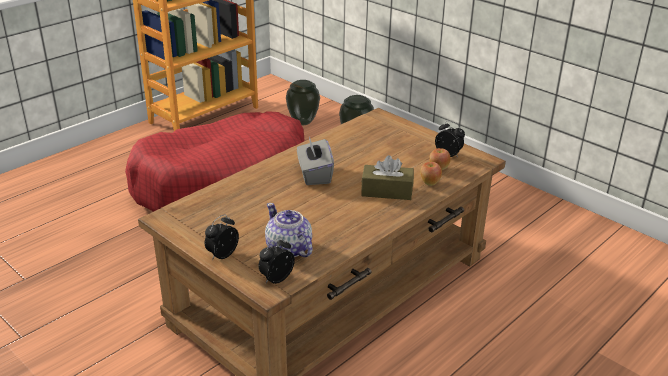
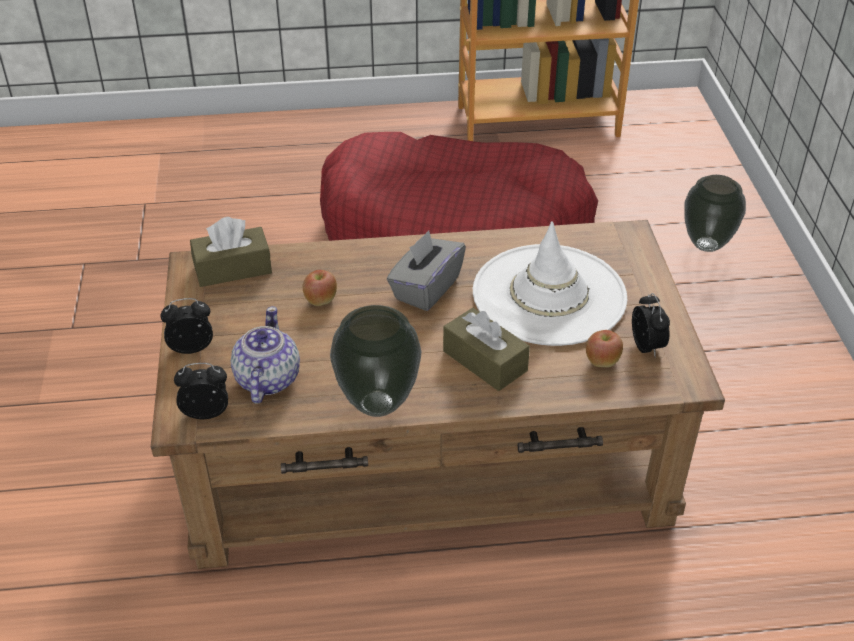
camera: 40 degrees right, 10 degrees up
vase [286,80,320,125] -> vase moved to [330,305,421,417]
apple [420,162,442,186] -> apple moved to [303,270,337,306]
none -> brown tissue box [190,217,272,287]
none -> white hat [473,221,627,346]

